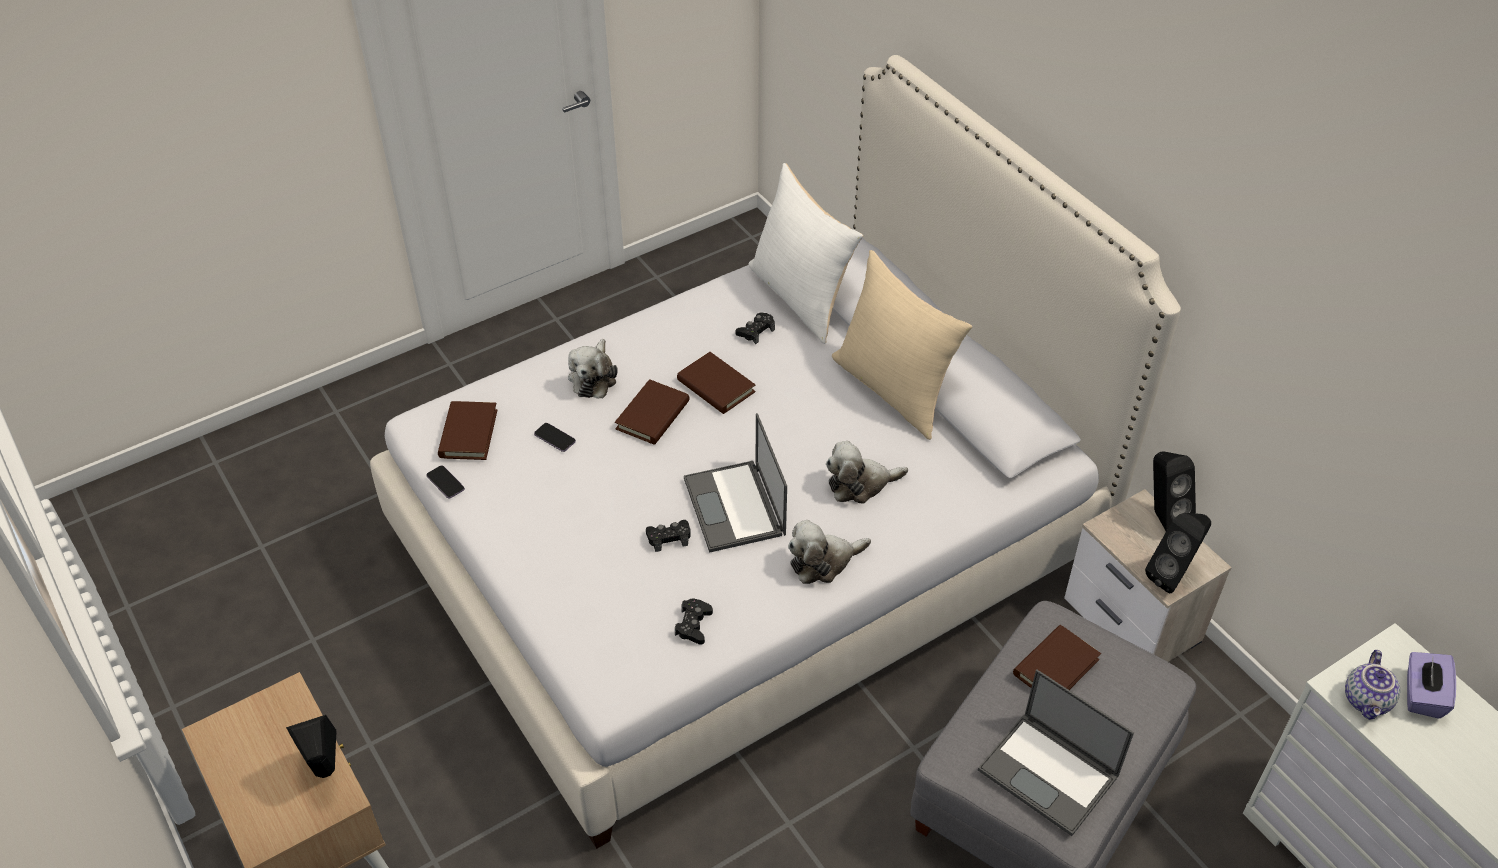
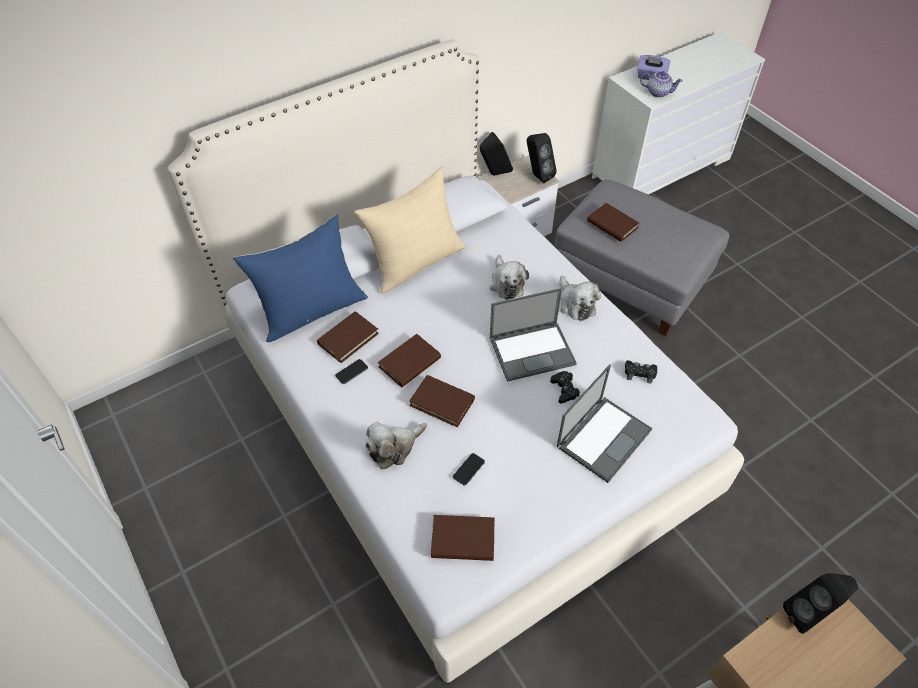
camera: 90 degrees left, 5 degrees up
phone [426,465,465,499] -> phone moved to [335,359,368,384]
plush toy [568,339,618,398] -> plush toy turned 135 degrees clockwise [365,422,427,469]
black game controller [736,313,775,345] -> brown book [317,311,379,363]
white pillow [748,163,863,344] -> blue pillow [233,215,368,342]
laptop [978,670,1134,836] -> laptop moved to [557,365,652,483]

